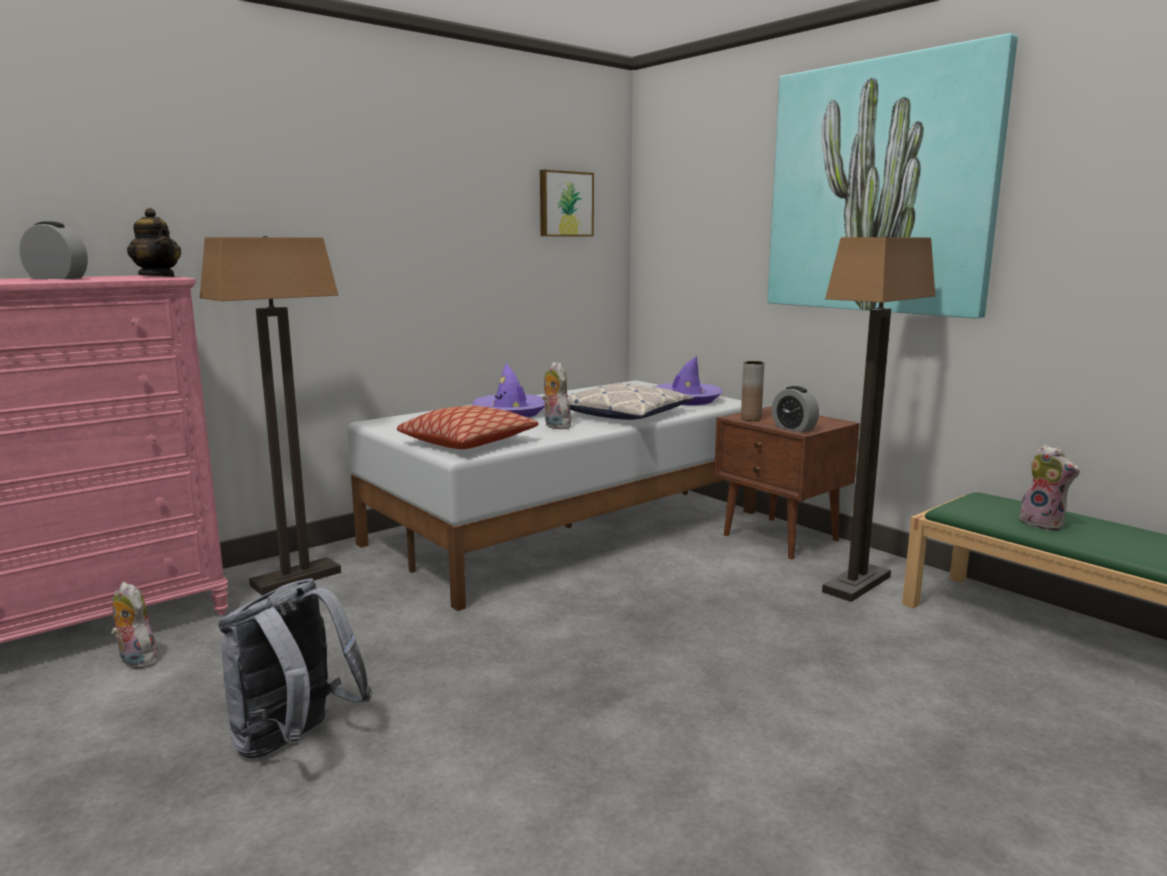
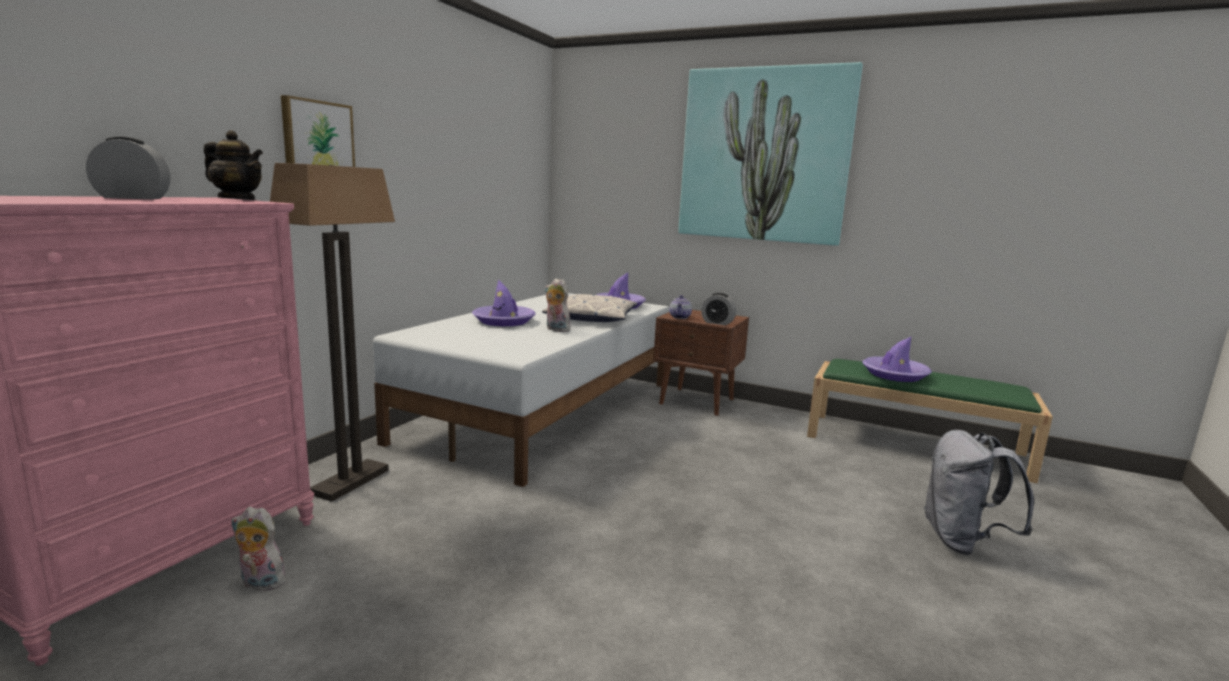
camera: 25 degrees left, 0 degrees up
grey backpack [218,578,372,758] -> grey backpack moved to [924,430,1034,555]
pillow [397,406,539,449] -> none
picture [540,169,594,237] -> picture moved to [281,95,355,167]
brown vase [741,361,764,421] -> teapot [669,295,692,319]
floor lamp [822,236,935,602] -> none
plush toy [1019,444,1080,530] -> purple hat [862,336,932,382]

